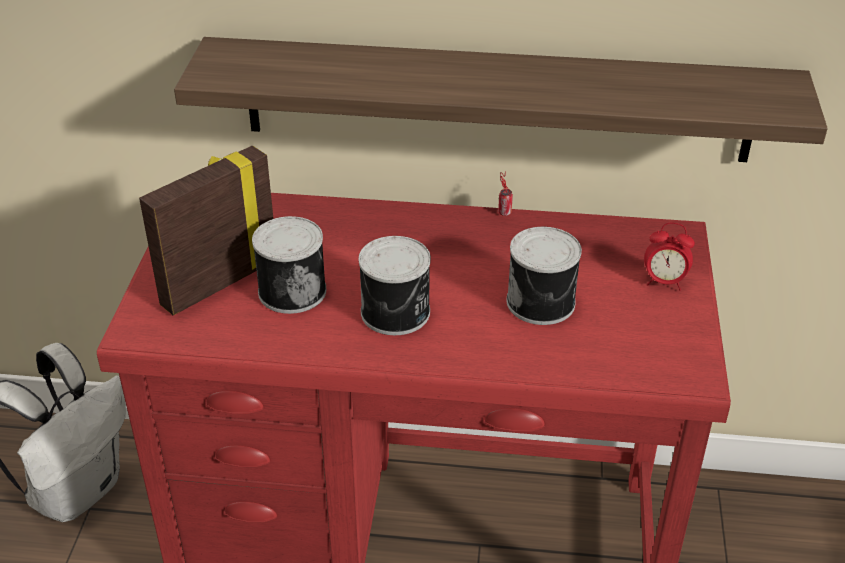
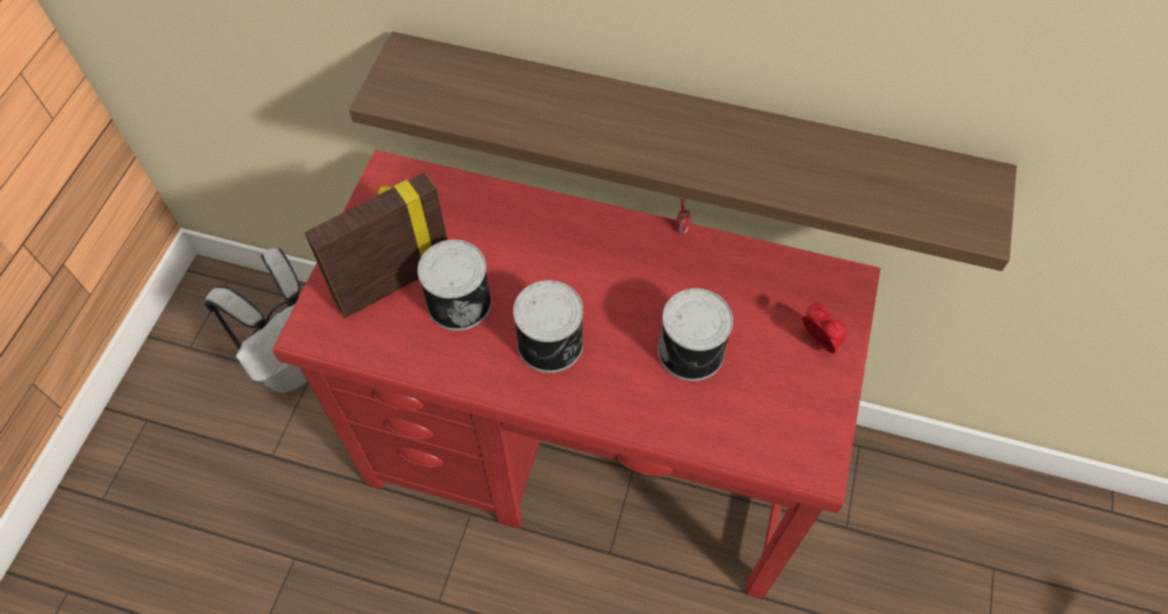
camera: 10 degrees right, 20 degrees up
alarm clock [644,223,695,291] -> alarm clock turned 150 degrees counterclockwise [802,303,846,353]

